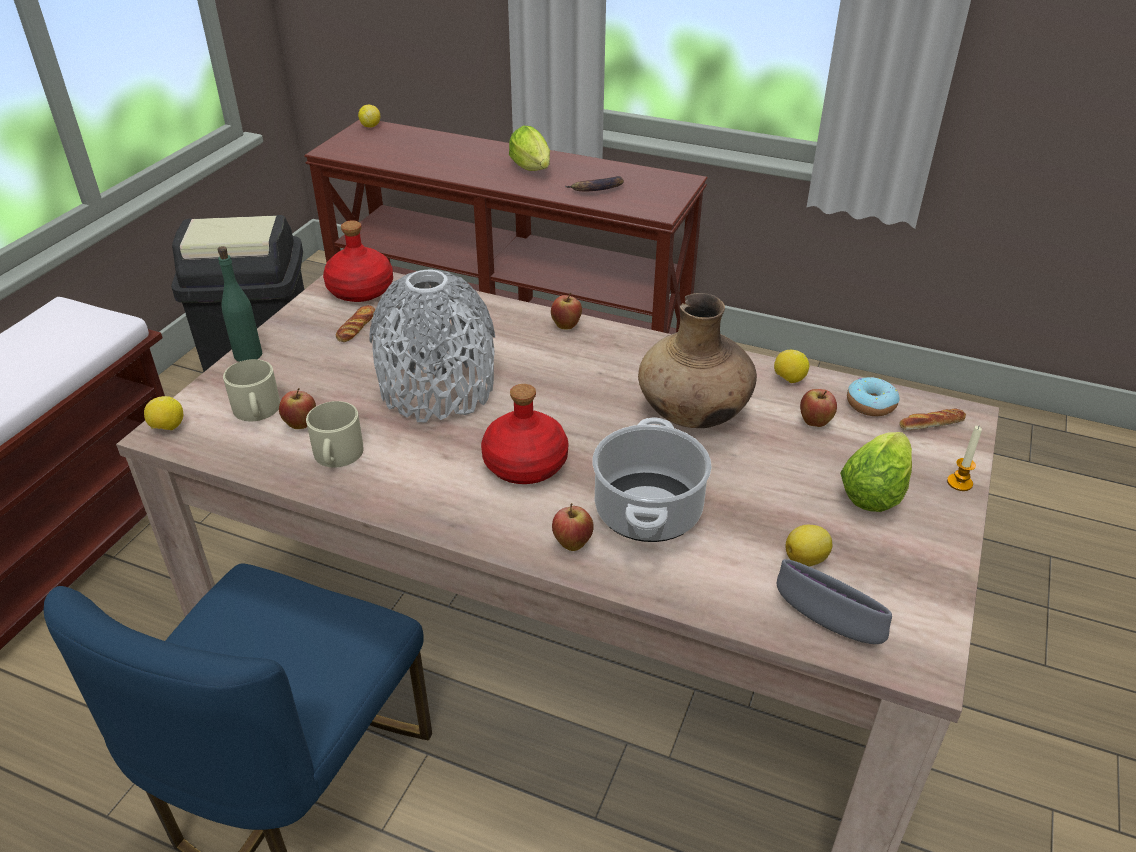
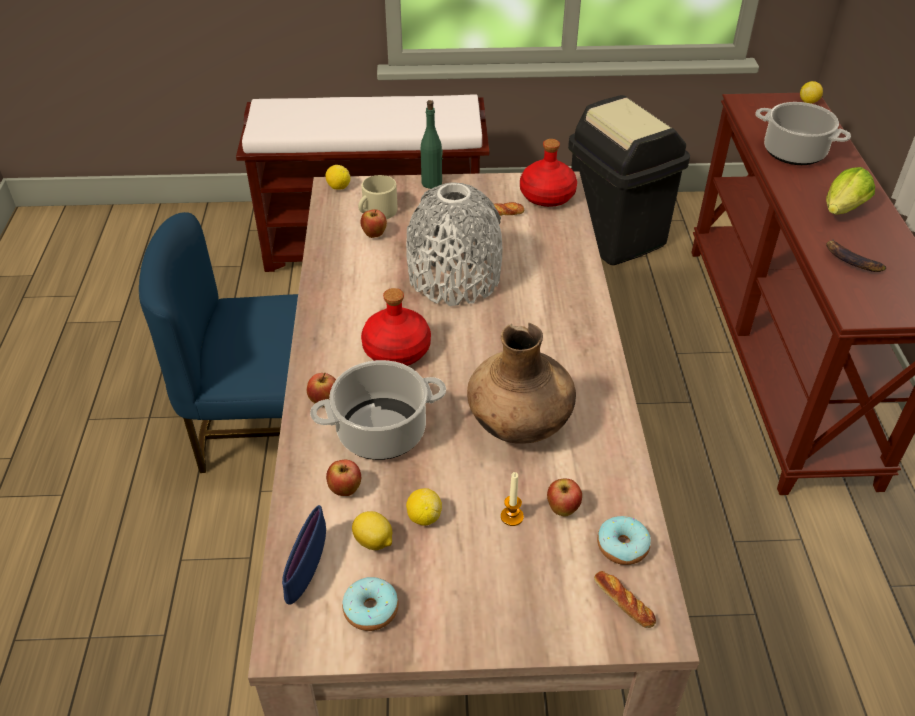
camera: 65 degrees right, 5 degrees up
beige mug [306,401,363,467] -> none
apple [551,293,582,329] -> apple moved to [326,460,361,496]
lemon [774,350,809,383] -> lemon moved to [406,488,442,526]
grey bowl [777,559,892,644] -> blue bowl [282,505,326,605]
lettuce [840,432,912,512] -> none
candle [947,426,982,491] -> candle moved to [501,472,524,526]
none -> donut [342,577,399,631]
none -> cooking pot [755,102,851,165]

